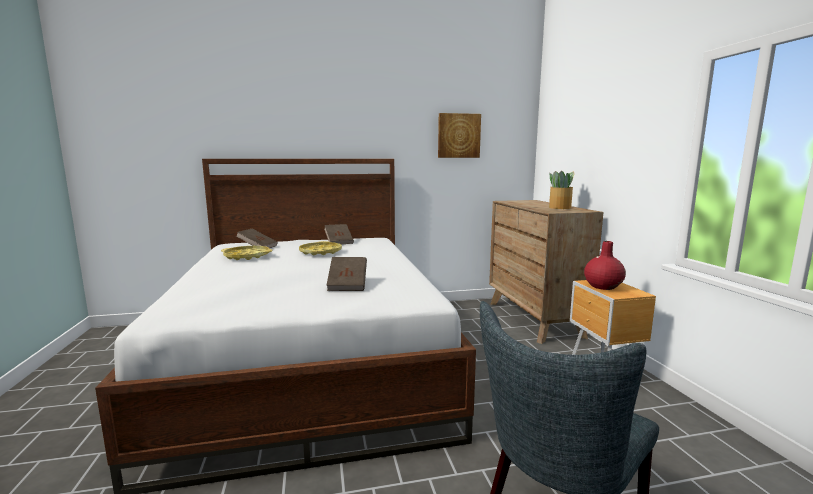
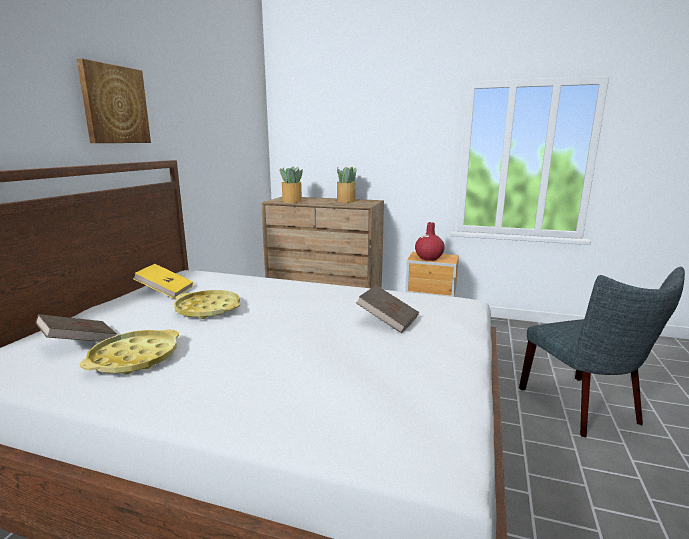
camera: 60 degrees left, 5 degrees up
brown book [324,224,354,244] -> yellow book [133,264,193,298]
picture [438,113,481,158] -> picture moved to [77,59,151,143]
none -> potted plant [280,166,303,203]

